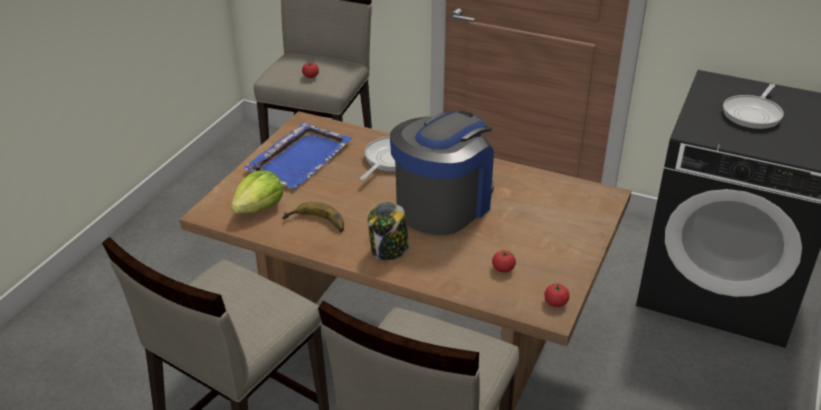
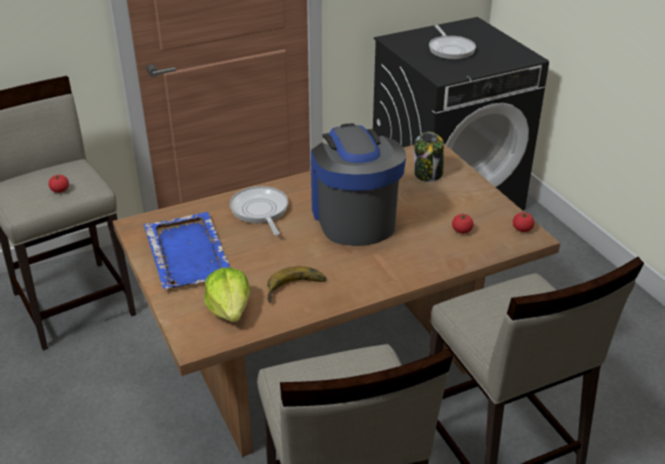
camera: 50 degrees left, 0 degrees up
jar [368,202,409,261] -> jar moved to [414,132,444,182]

